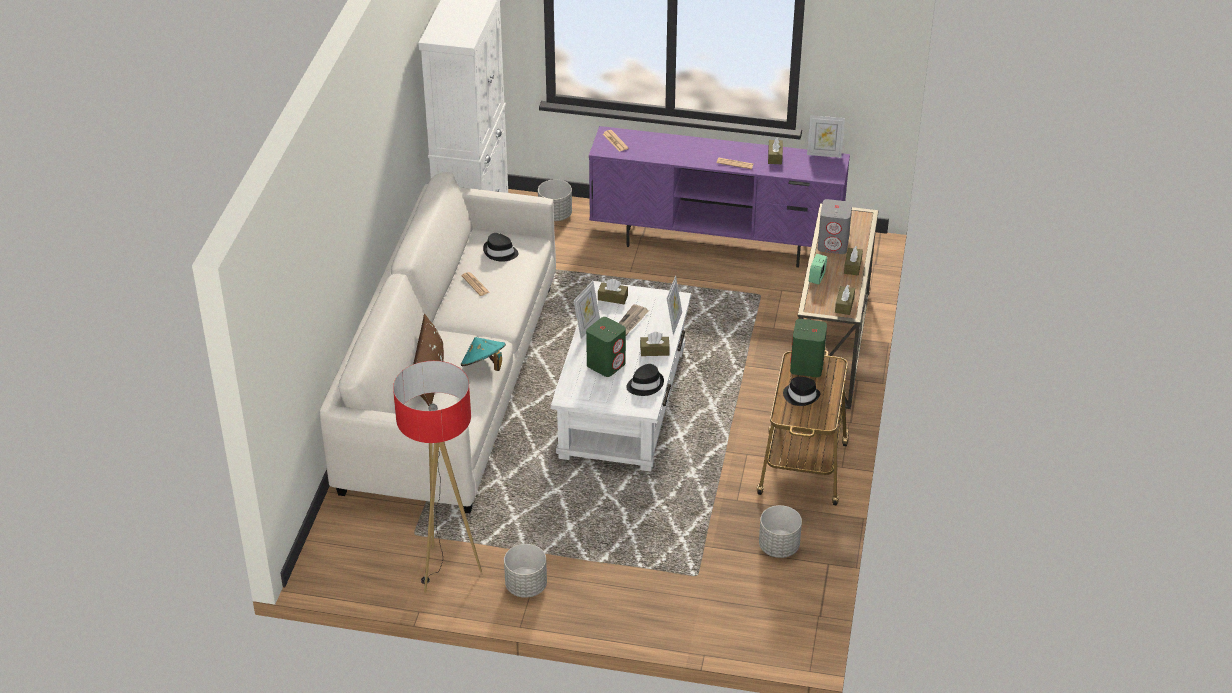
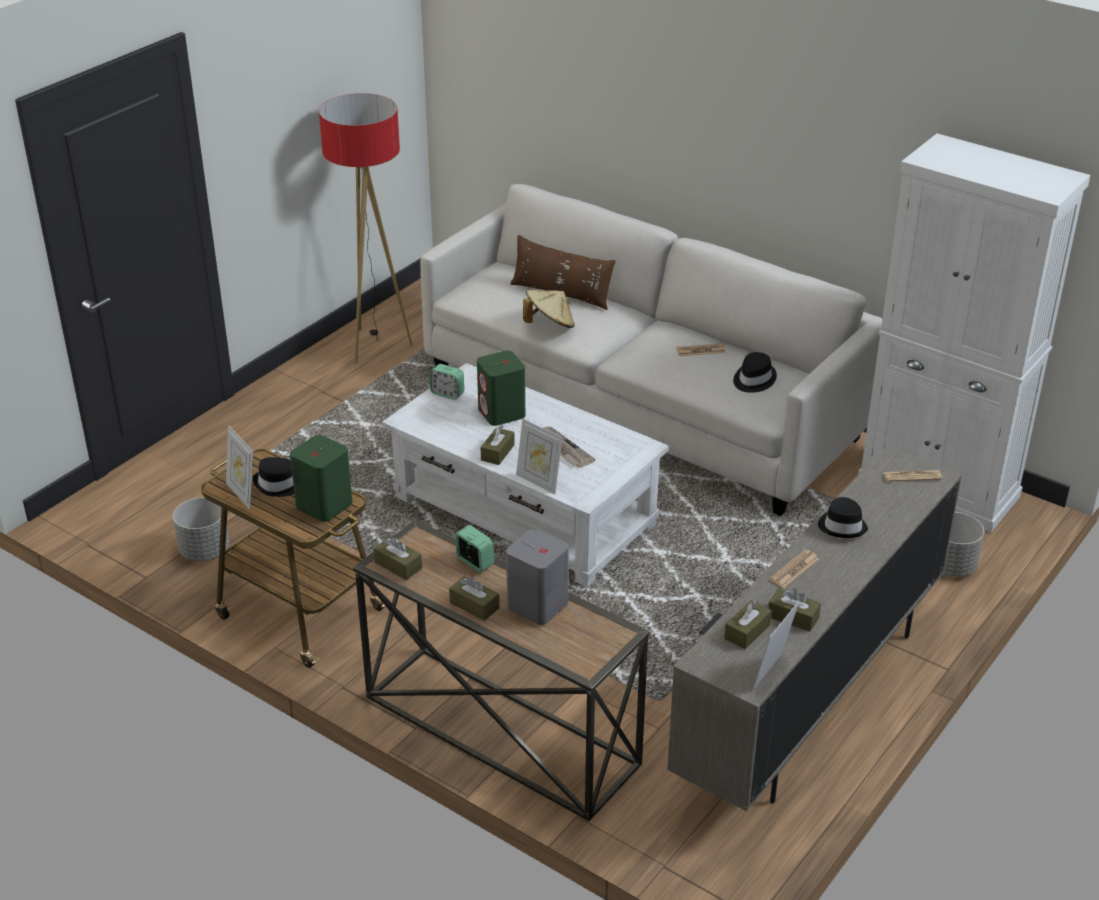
camera: 115 degrees right, 5 degrees down
turquoise hat [461,337,506,371] -> beige hat [523,290,575,328]
grey planter [504,544,547,598] -> none
picture frame [574,281,600,339] -> picture frame moved to [226,425,253,510]
purple tv stand [589,126,850,268] -> beige tv stand [667,446,962,811]
brown tissue box [598,279,628,304] -> brown tissue box moved to [724,600,772,649]
black hat [626,364,664,396] -> black hat moved to [818,497,868,538]
none -> alarm clock [430,364,464,400]

